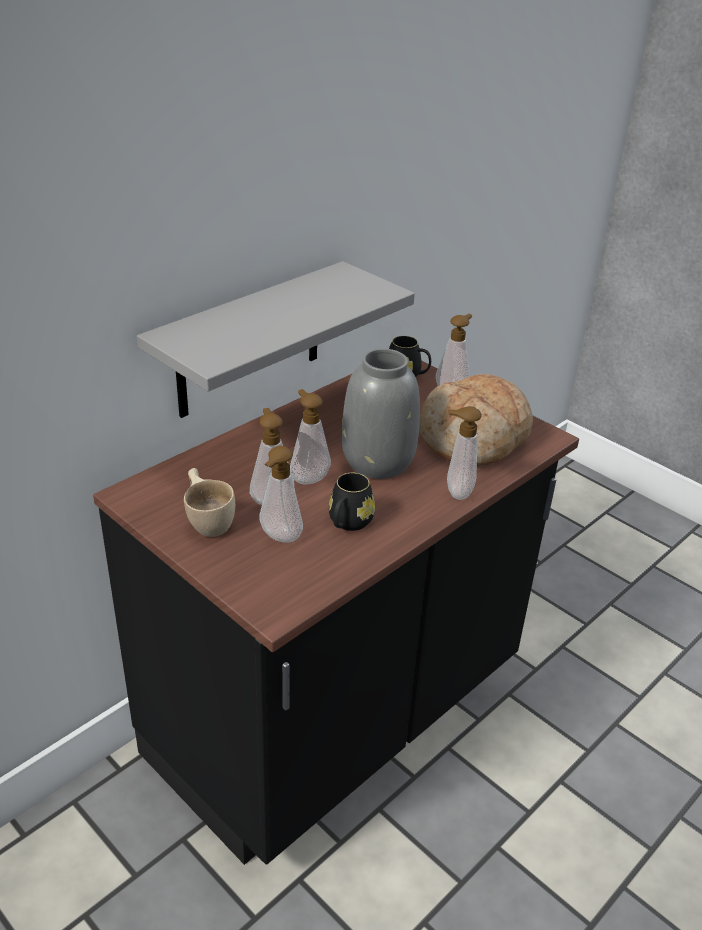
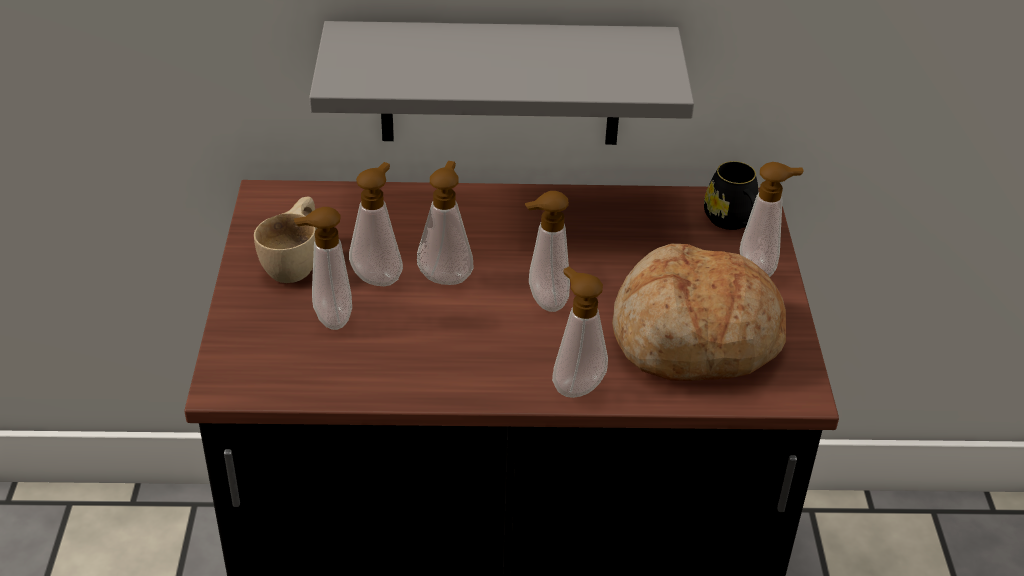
camera: 45 degrees right, 5 degrees up
black mug [329,473,375,531] -> none
grey vase [342,349,420,479] -> soap dispenser [524,191,570,312]

